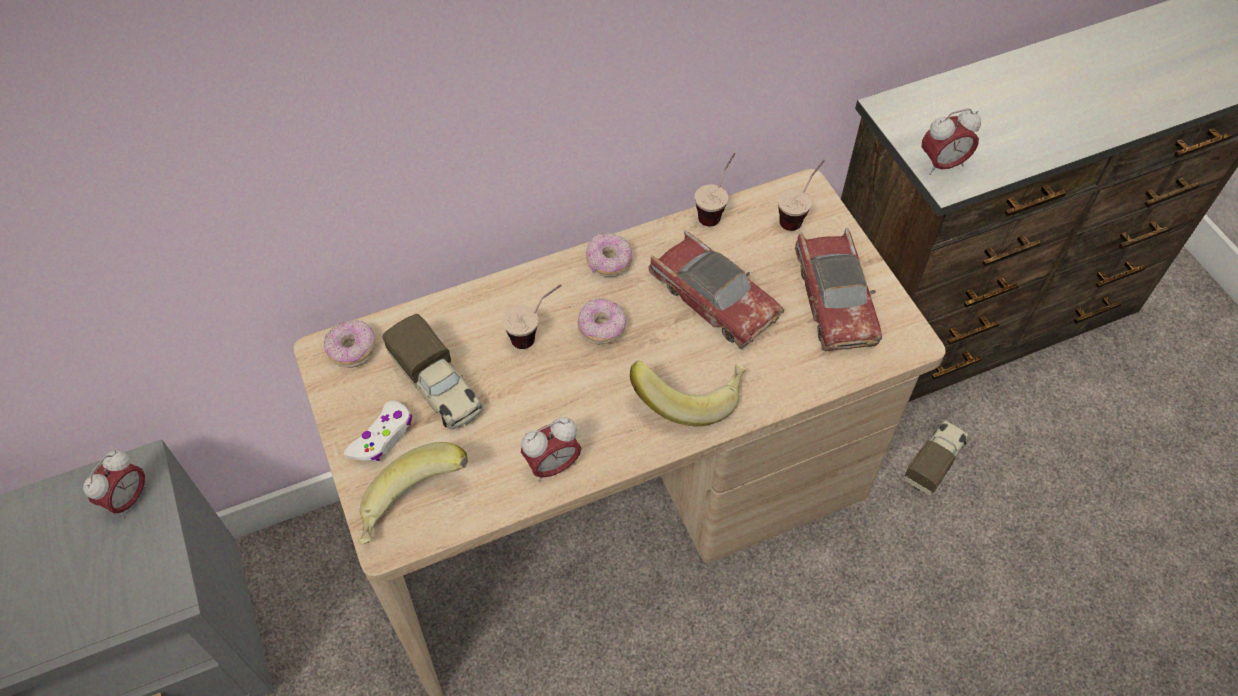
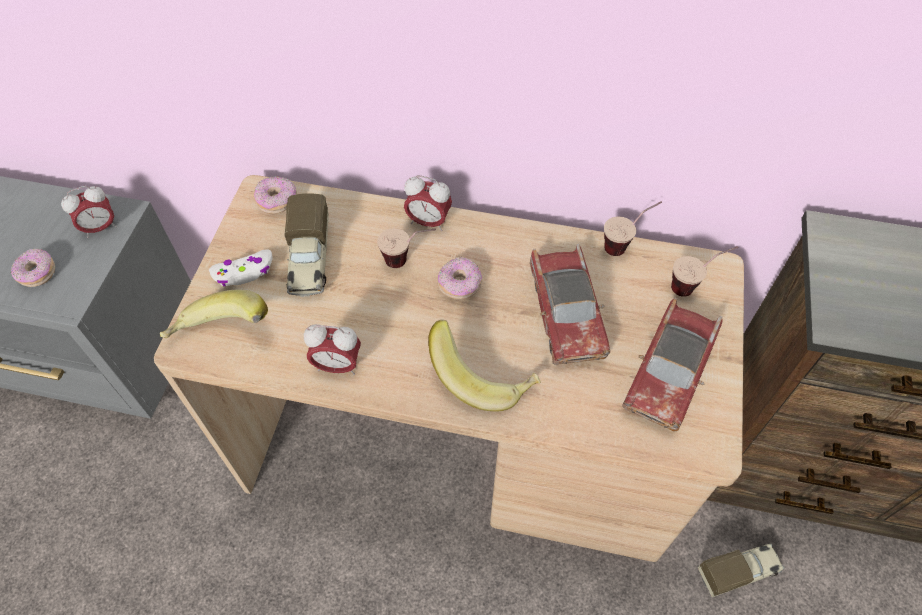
camera: 35 degrees right, 0 degrees up
donut [586,233,632,277] -> donut moved to [11,249,55,287]
alarm clock [922,108,981,175] -> alarm clock moved to [404,175,452,231]

